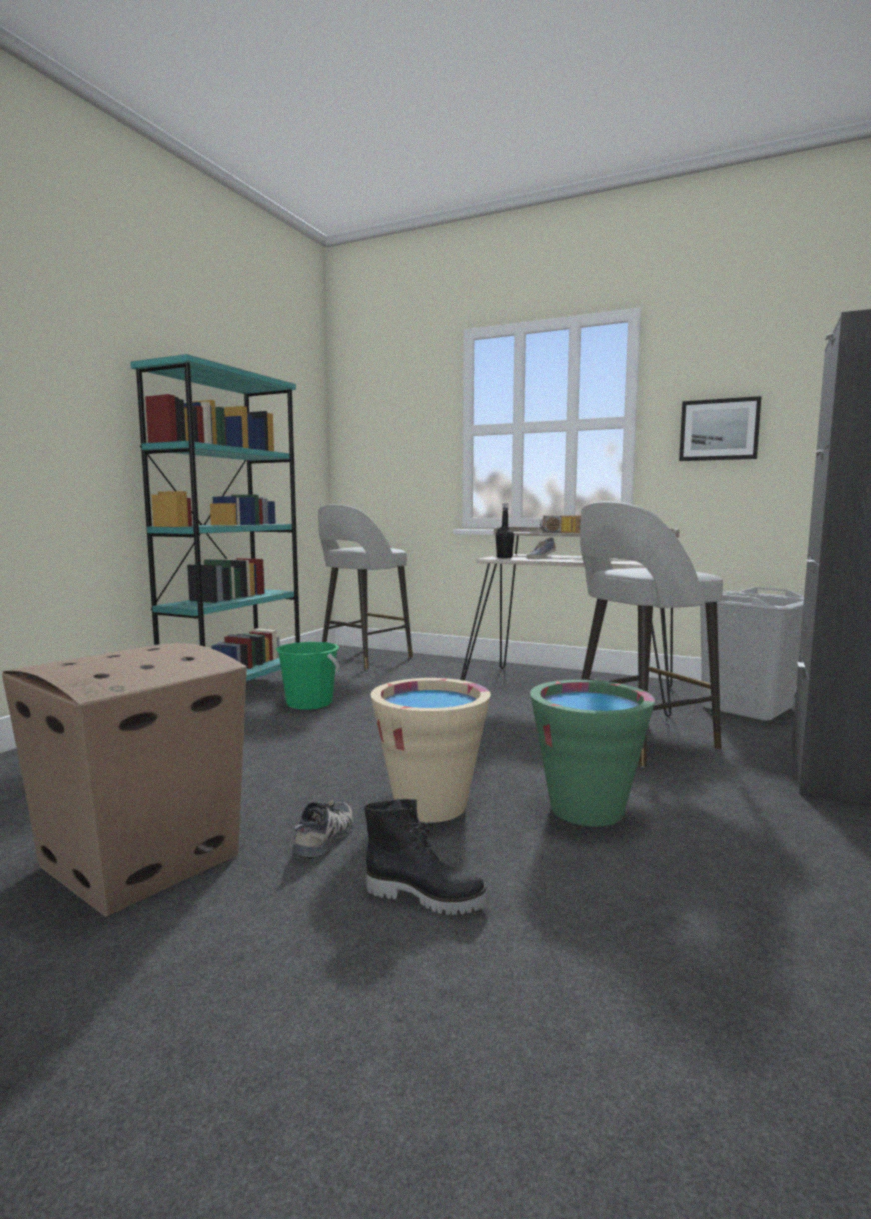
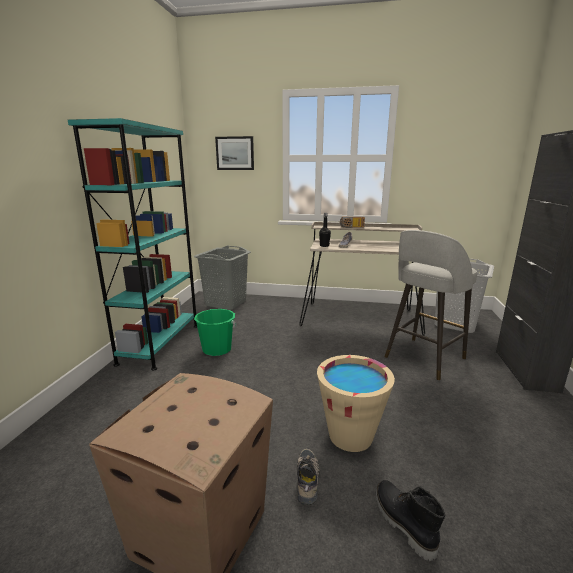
camera: 15 degrees left, 10 degrees up
grey stool [318,504,413,670] -> grey laundry basket [194,245,251,310]
black boot [364,799,489,915] -> black boot turned 120 degrees counterclockwise [376,480,445,561]
green bucket [530,680,655,826] -> none
picture [679,396,762,461] -> picture moved to [215,136,254,170]

